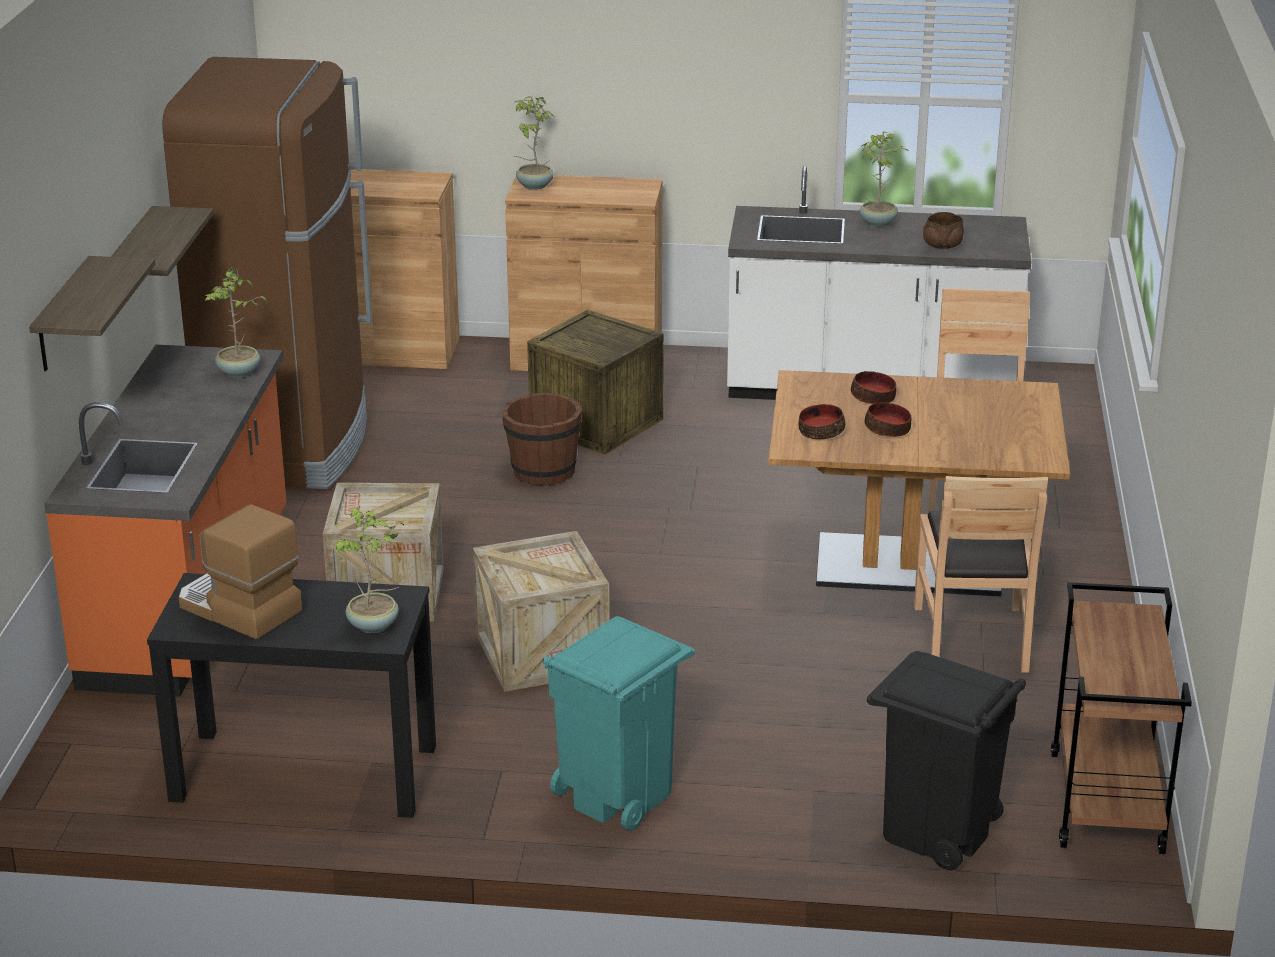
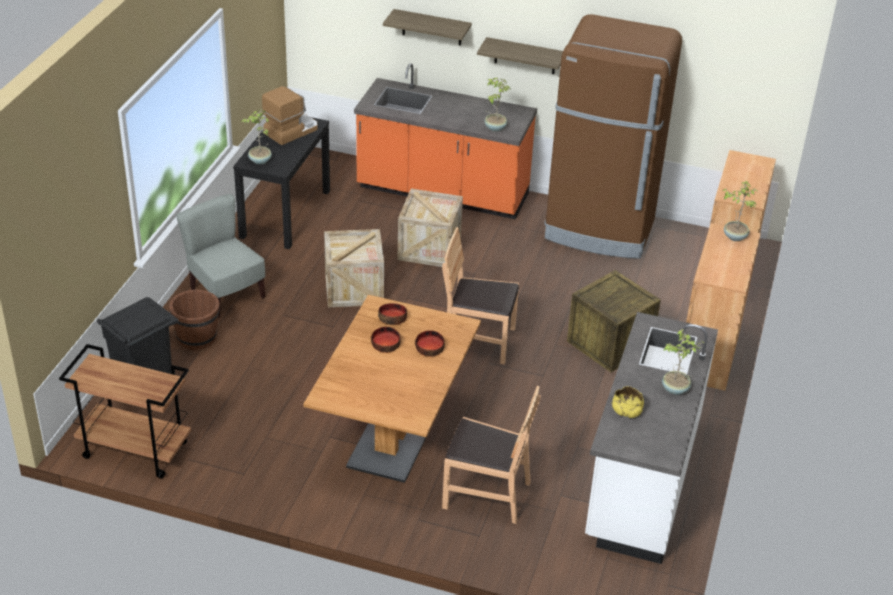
camera: 100 degrees right, 10 degrees up
brown bucket [502,393,582,486] -> brown bucket moved to [169,290,220,350]
turquoise trash can [543,616,694,831] -> grey chair [176,194,265,318]
brown chair [914,476,1048,673] -> brown chair moved to [442,227,519,365]
brown bowl [923,212,964,249] -> yellow bowl [612,386,644,418]

